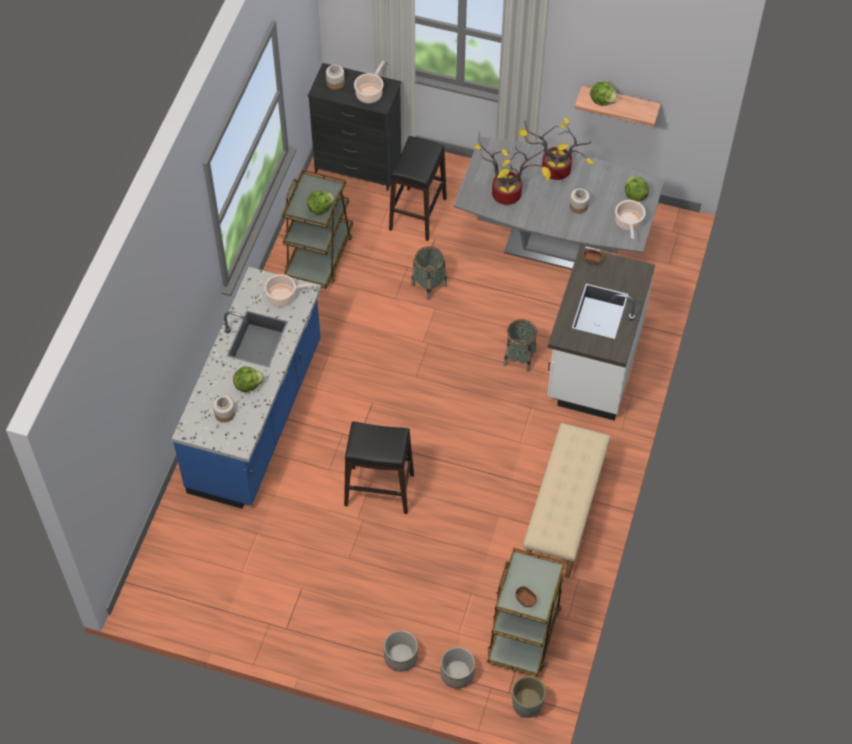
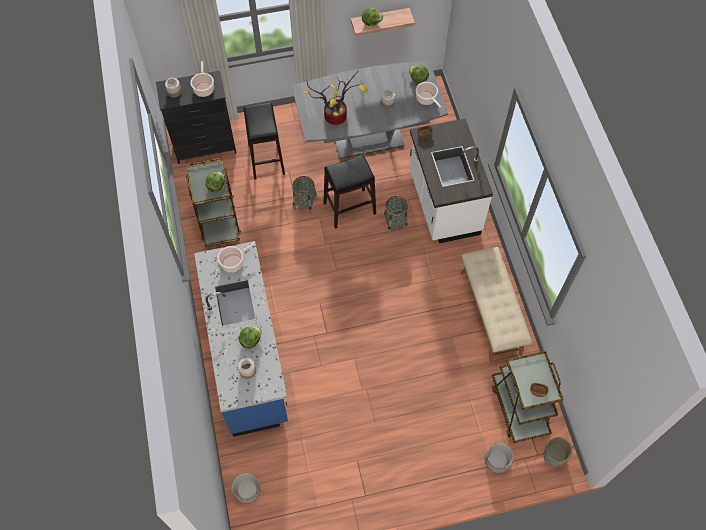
camera: 30 degrees left, 5 degrees up
black stool [344,422,414,514] -> black stool moved to [323,154,376,229]
planter [384,630,418,672] -> planter moved to [232,473,260,504]
potted plant [518,118,594,180] -> none

